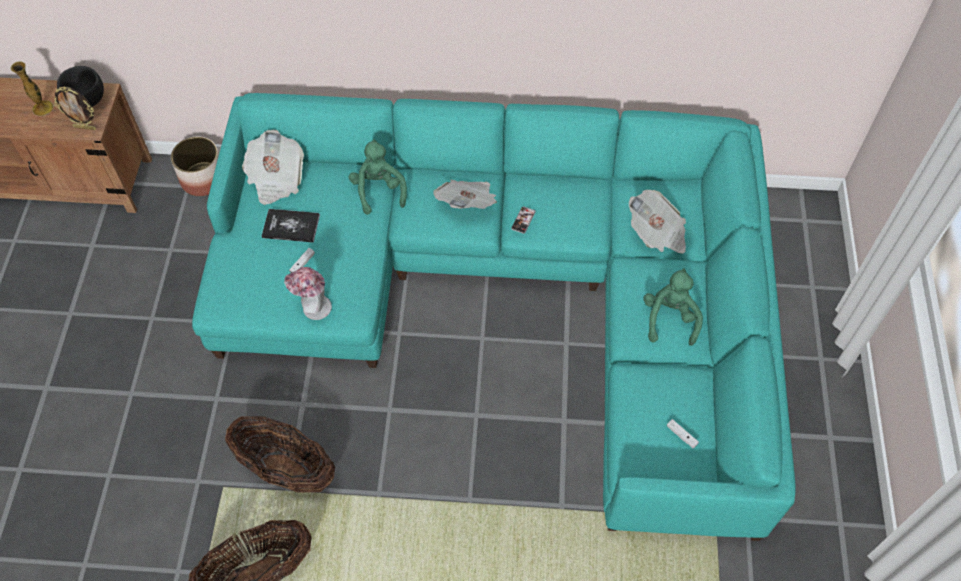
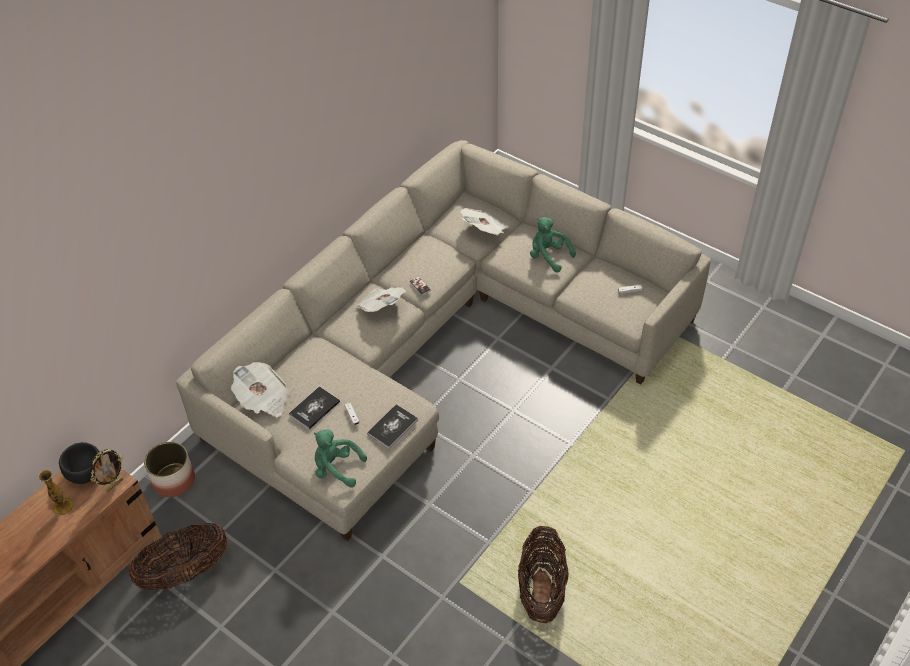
camera: 55 degrees left, 10 degrees down
turquoise sofa [192,93,796,541] -> beige sofa [176,140,711,541]
basket [225,416,335,492] -> basket moved to [129,523,228,591]
hat [284,267,332,320] -> book [367,404,418,449]
green plush toy [348,139,407,215] -> green plush toy moved to [314,429,367,488]

